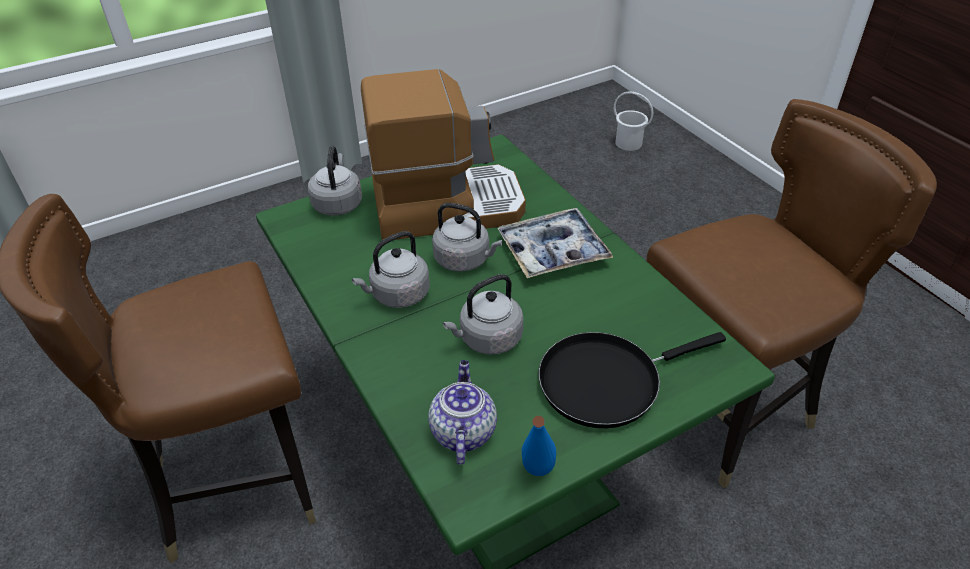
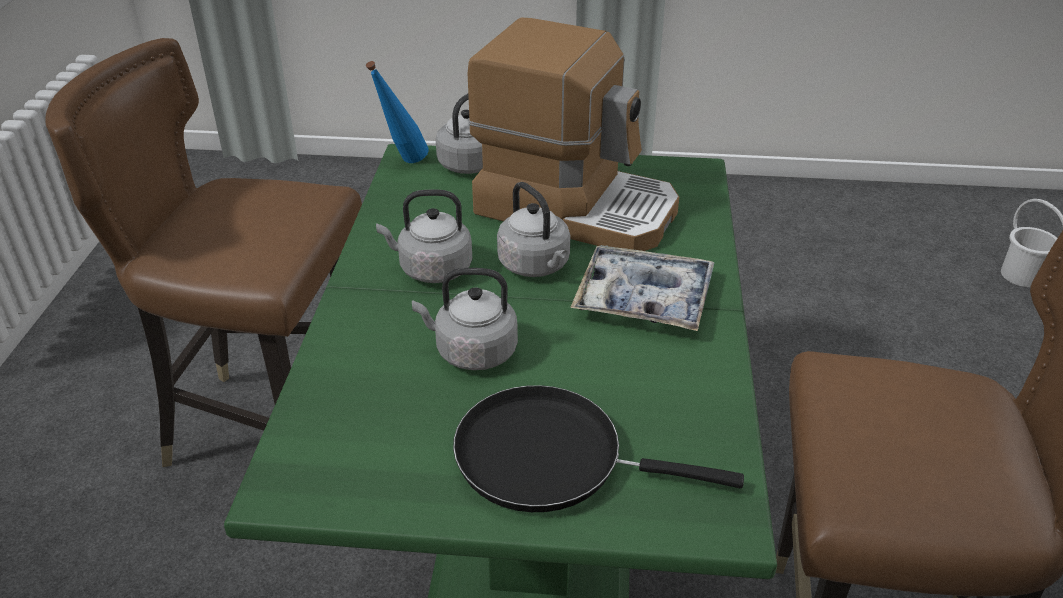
camera: 35 degrees right, 5 degrees down
teapot [428,360,497,465] -> none
blue bottle [522,416,556,476] -> blue bottle moved to [366,61,429,163]

